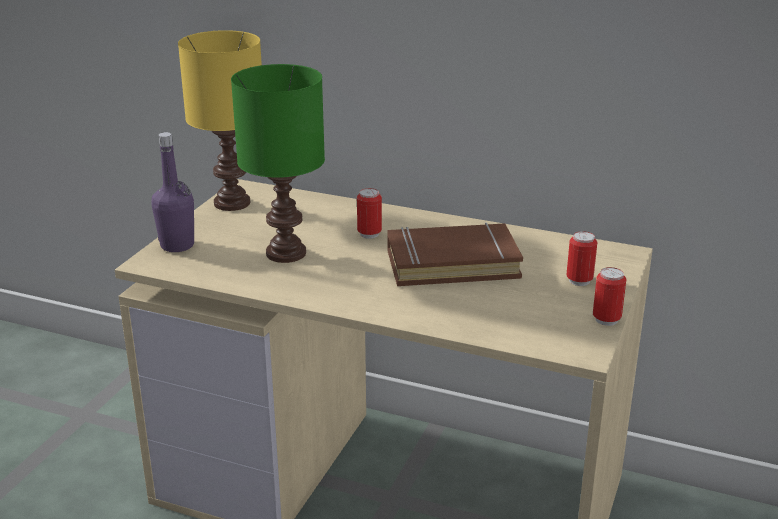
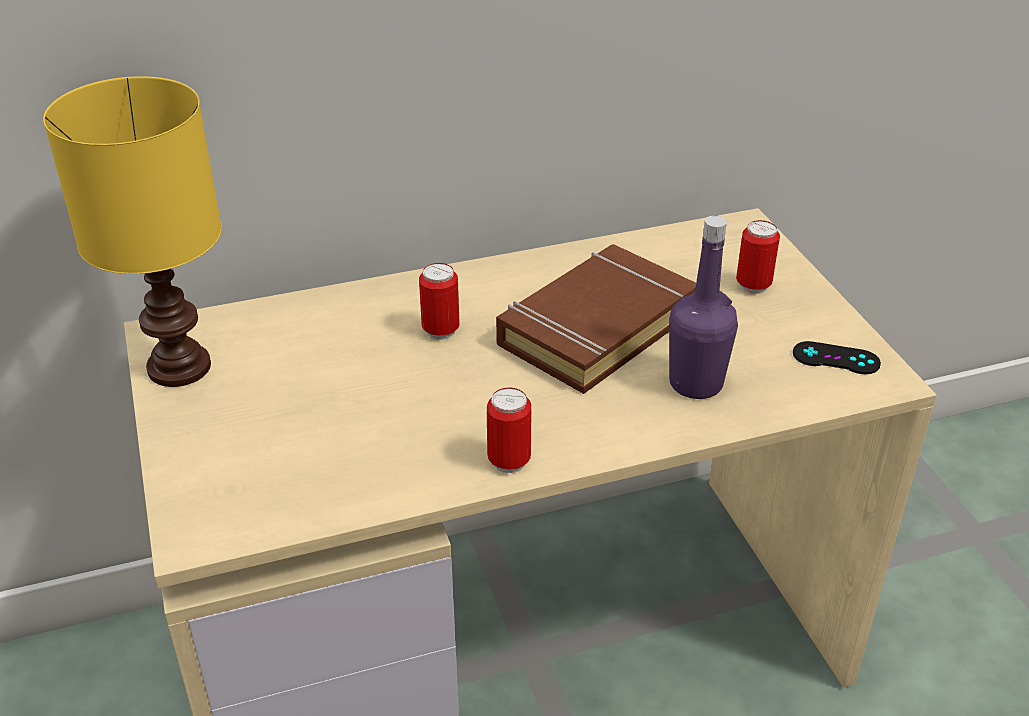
camera: 40 degrees left, 10 degrees up
purple bottle [151,132,194,252] -> purple bottle moved to [669,216,738,399]
green table lamp [231,64,325,263] -> none
can [593,267,626,326] -> can moved to [487,388,532,473]
none -> black game controller [793,341,881,374]

